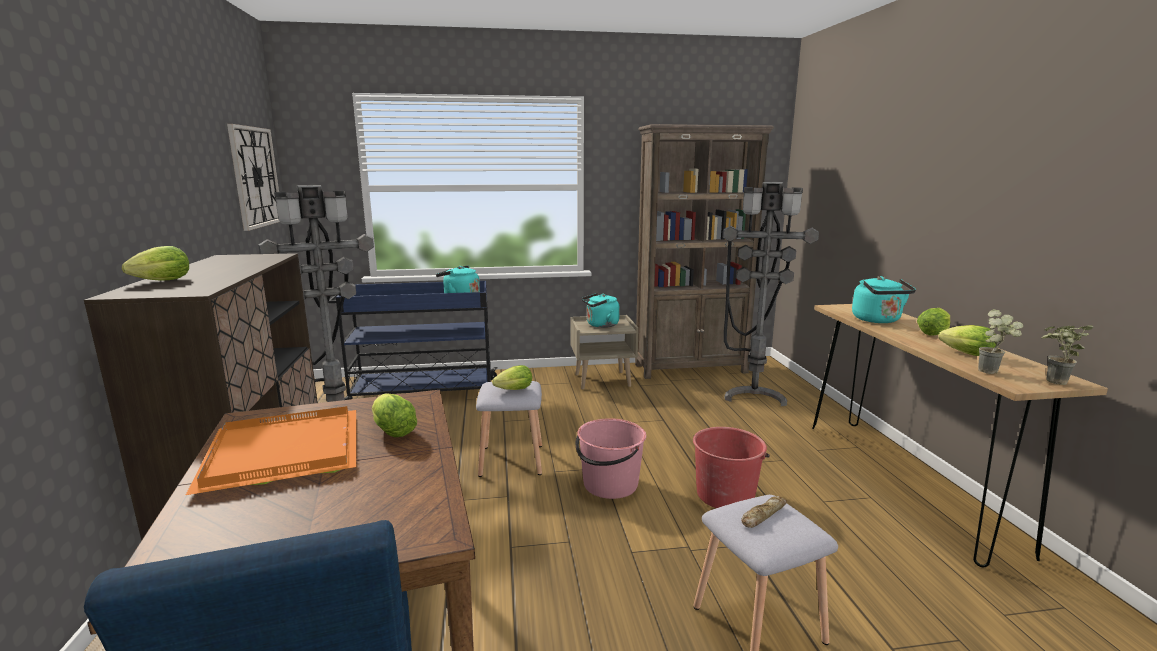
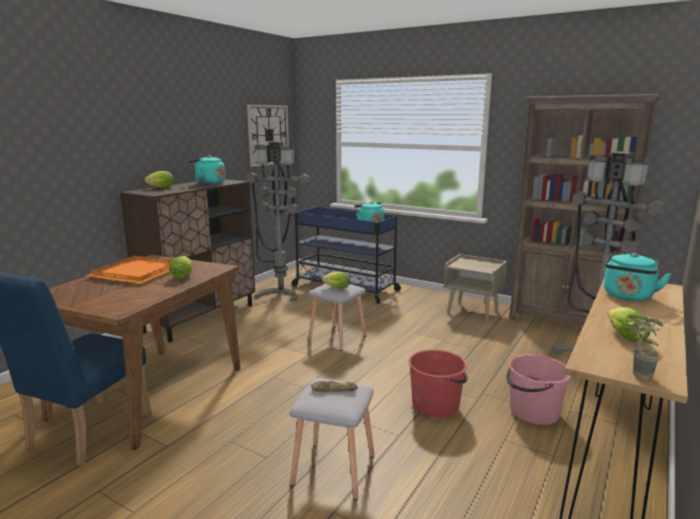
camera: 40 degrees right, 0 degrees up
pink bucket [575,418,646,499] -> pink bucket moved to [506,354,571,425]
turquoise kettle [581,293,620,328] -> turquoise kettle moved to [188,155,225,185]
lettuce [917,308,950,336] -> none
potted plant [978,309,1023,374] -> none

